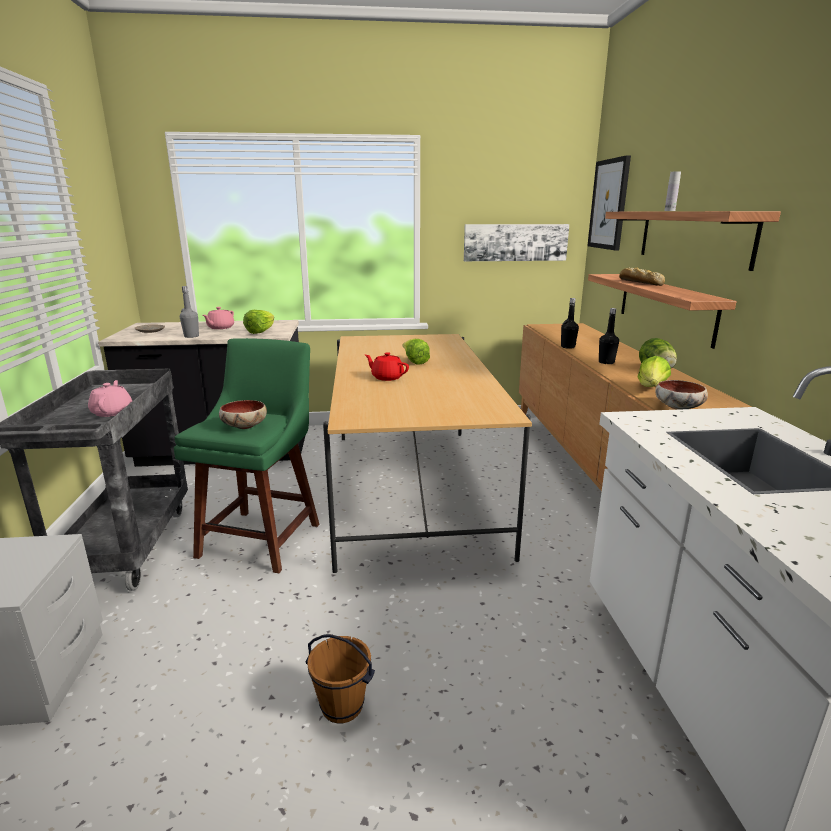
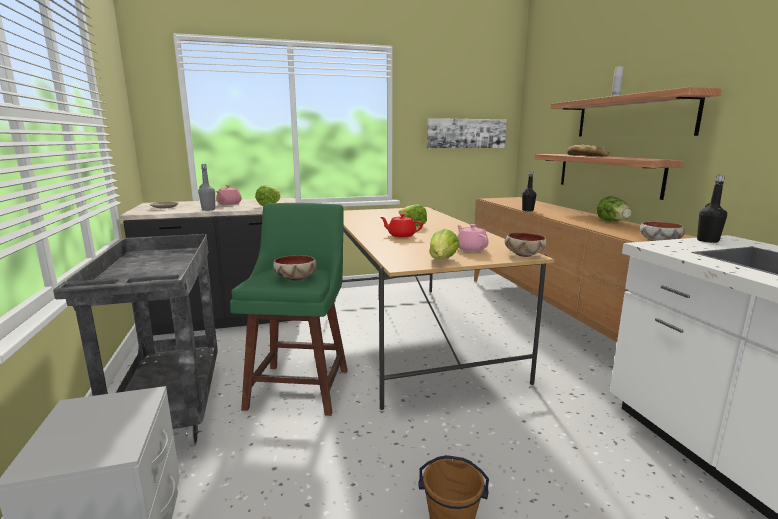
camera: 10 degrees left, 5 degrees down
pink teapot [88,380,132,417] -> pink teapot moved to [457,224,489,251]
picture [587,155,631,250] -> none
black bottle [599,308,619,364] -> black bottle moved to [697,175,727,243]
lettuce [637,356,671,387] -> lettuce moved to [429,229,459,259]
none -> bowl [505,233,547,257]

